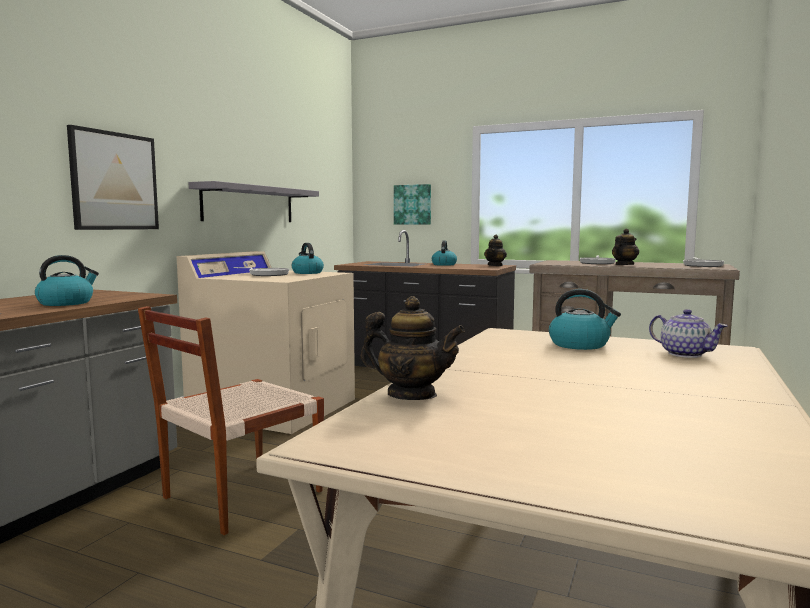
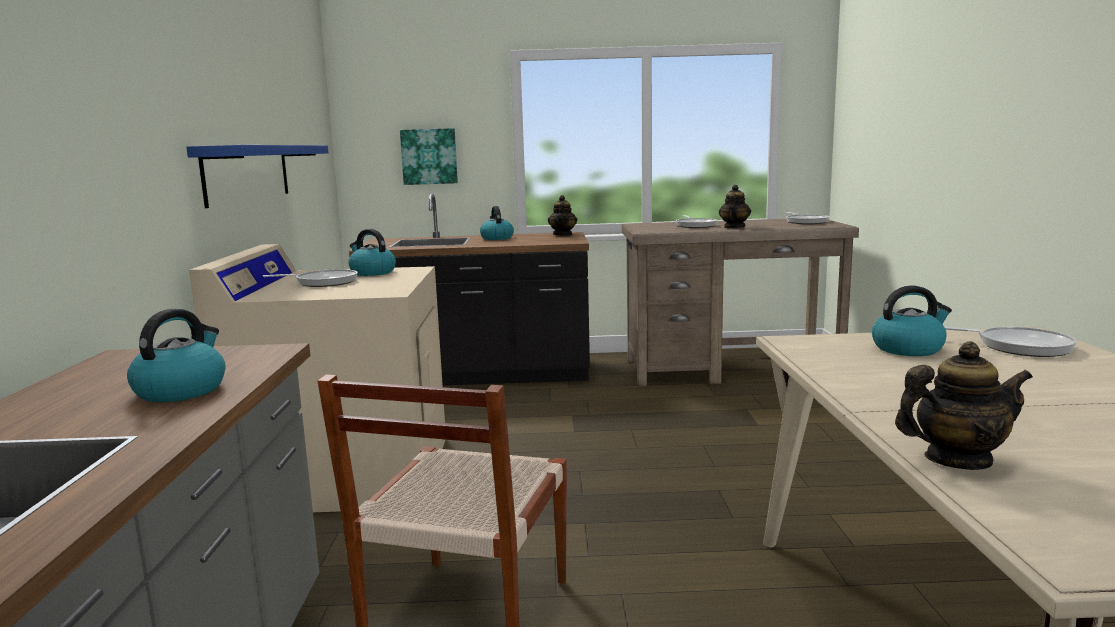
camera: 25 degrees left, 5 degrees up
picture [67,125,159,230] -> none
grey shelf [189,181,319,222] -> blue shelf [186,145,328,208]
teapot [649,309,728,358] -> frying pan [945,327,1077,357]

